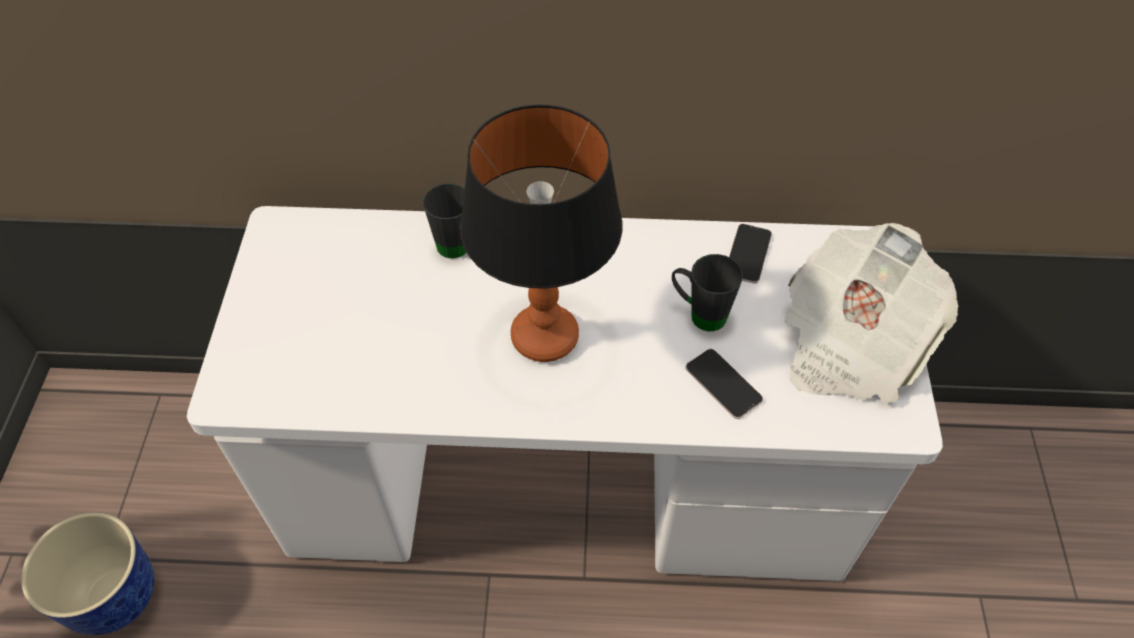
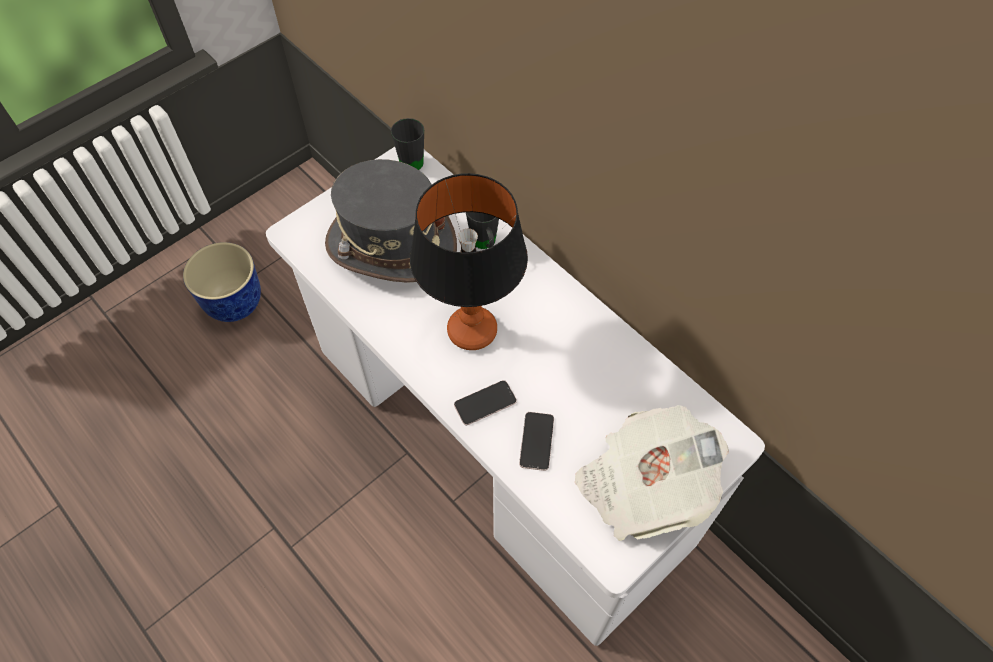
camera: 45 degrees right, 5 degrees up
black mug [672,254,743,331] -> black mug moved to [391,118,424,170]
phone [729,224,772,284] -> phone moved to [454,380,517,425]
none -> grey hat [325,159,457,283]

